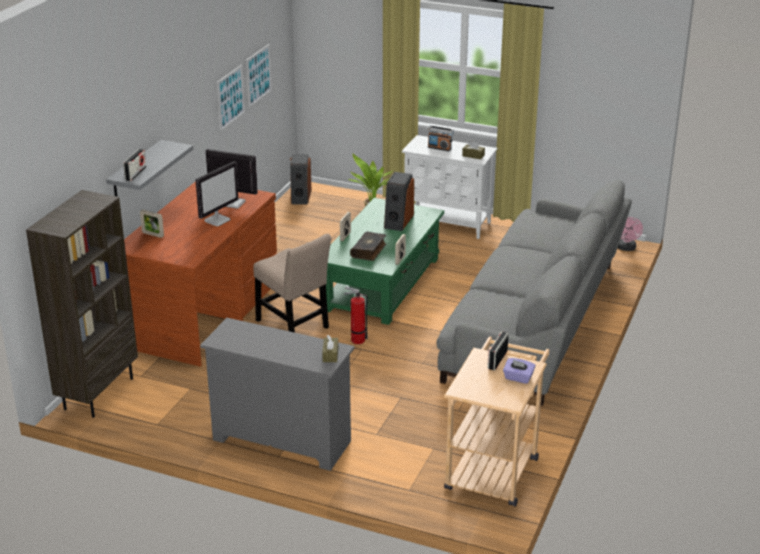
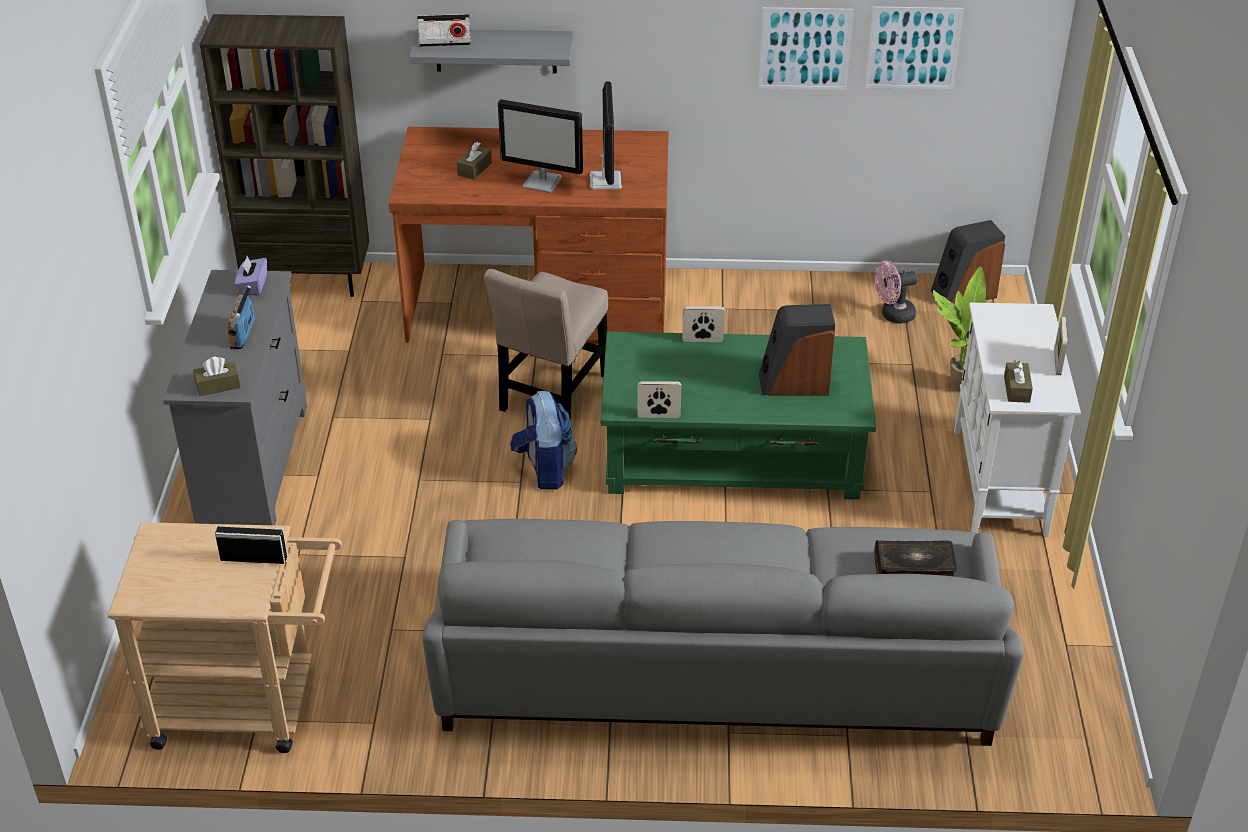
camera: 70 degrees right, 10 degrees up
picture frame [140,210,164,238] -> picture frame moved to [1054,316,1068,375]
fire extinguisher [344,286,368,344] -> backpack [510,391,577,490]
book [350,232,386,261] -> book moved to [874,540,957,576]
radio [428,126,454,151] -> radio moved to [227,285,255,349]
purple tissue box [503,358,536,384] -> purple tissue box moved to [235,256,267,296]
pink fan [618,217,643,251] -> pink fan moved to [875,260,918,324]
none -> brown tissue box [457,142,492,180]

